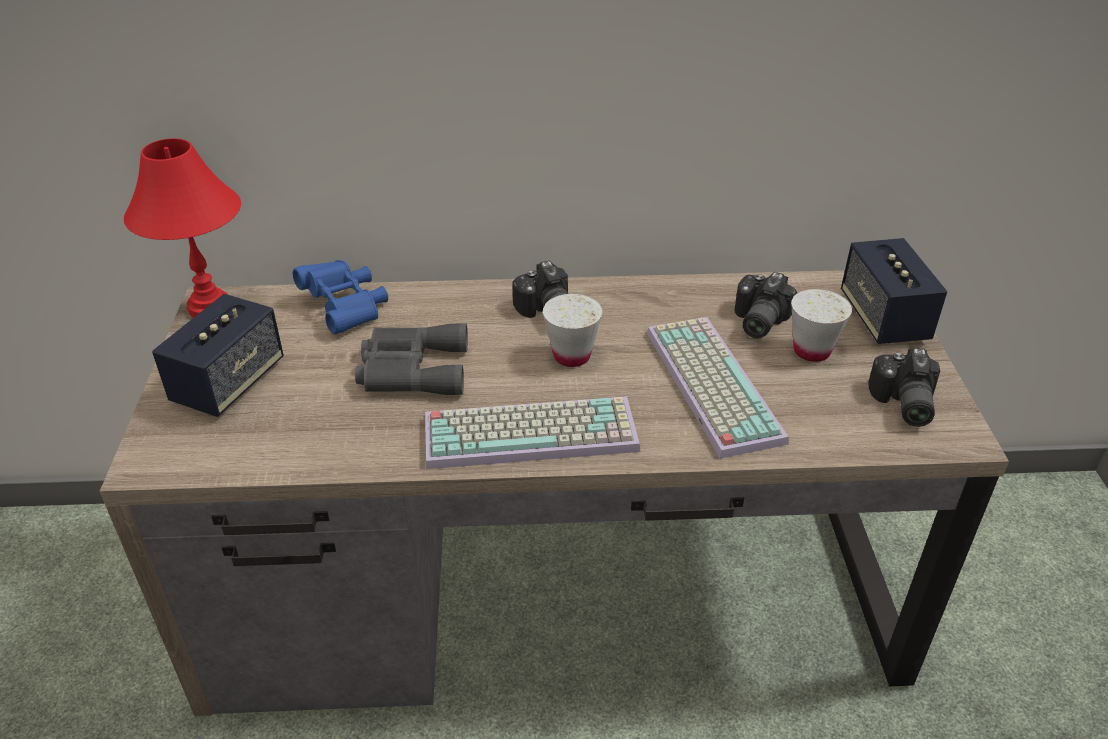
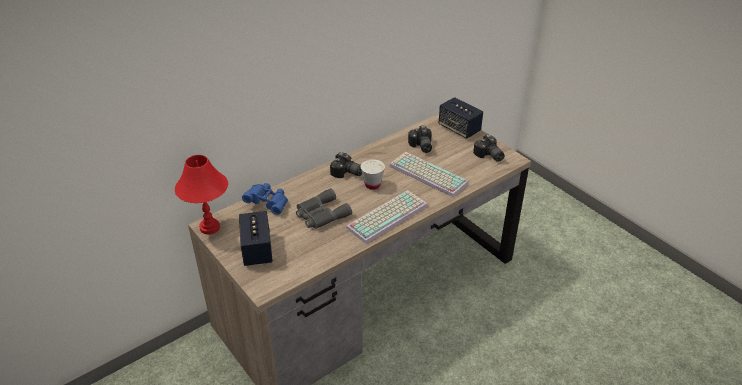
camera: 35 degrees left, 0 degrees up
white cup [791,289,852,362] -> none

